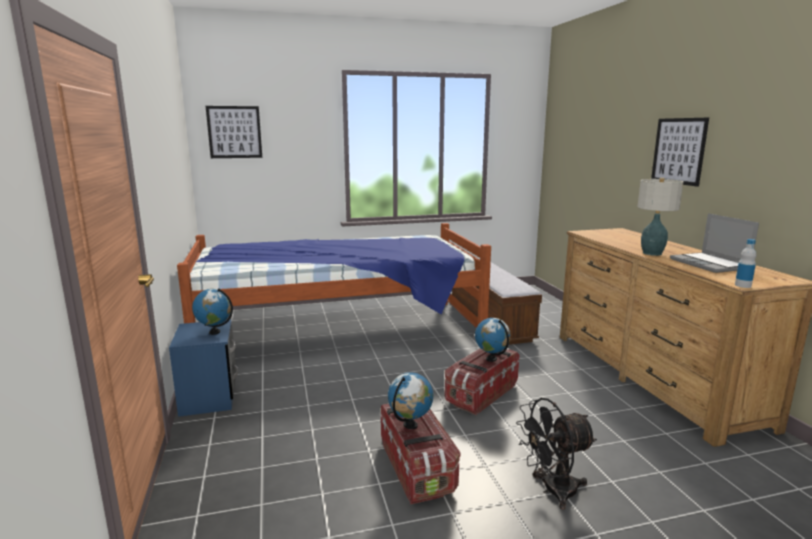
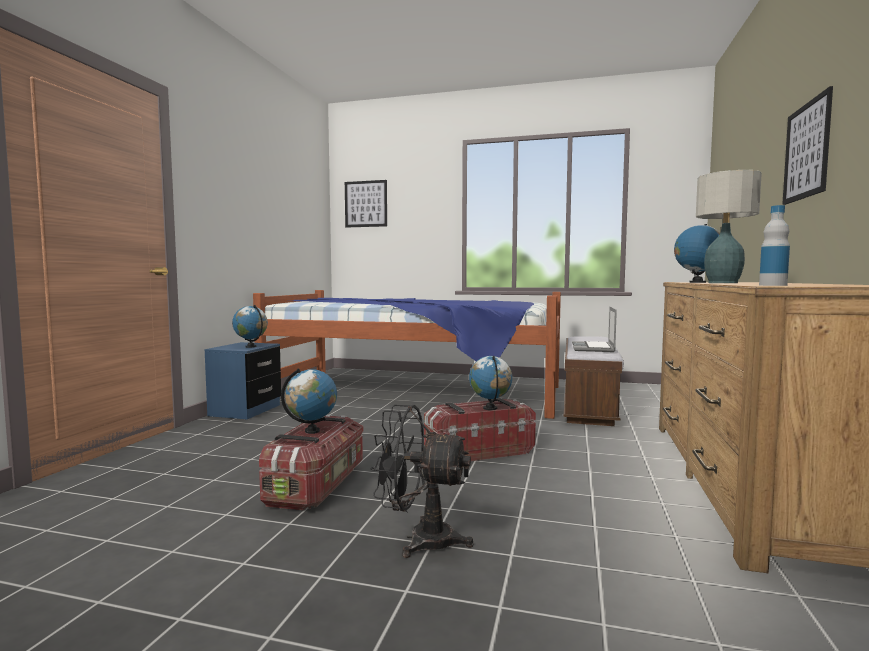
camera: 30 degrees right, 10 degrees down
laptop [670,213,759,273] -> laptop moved to [572,307,617,352]
none -> globe [674,224,720,283]

